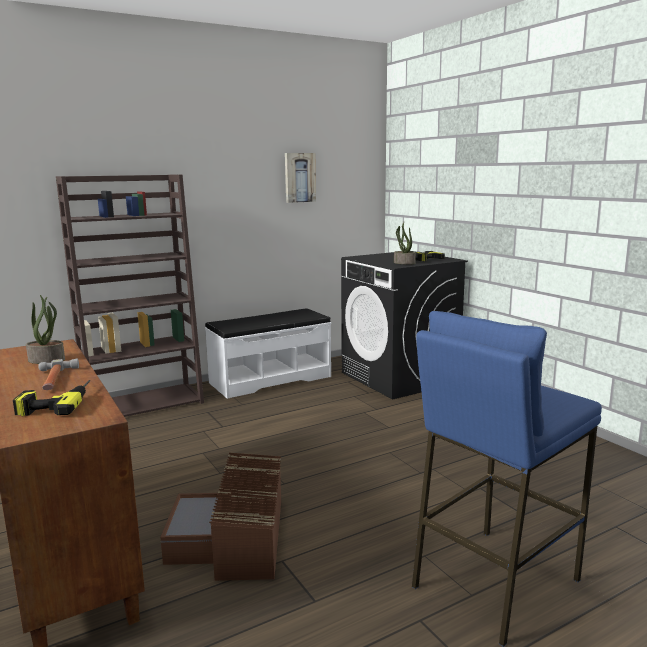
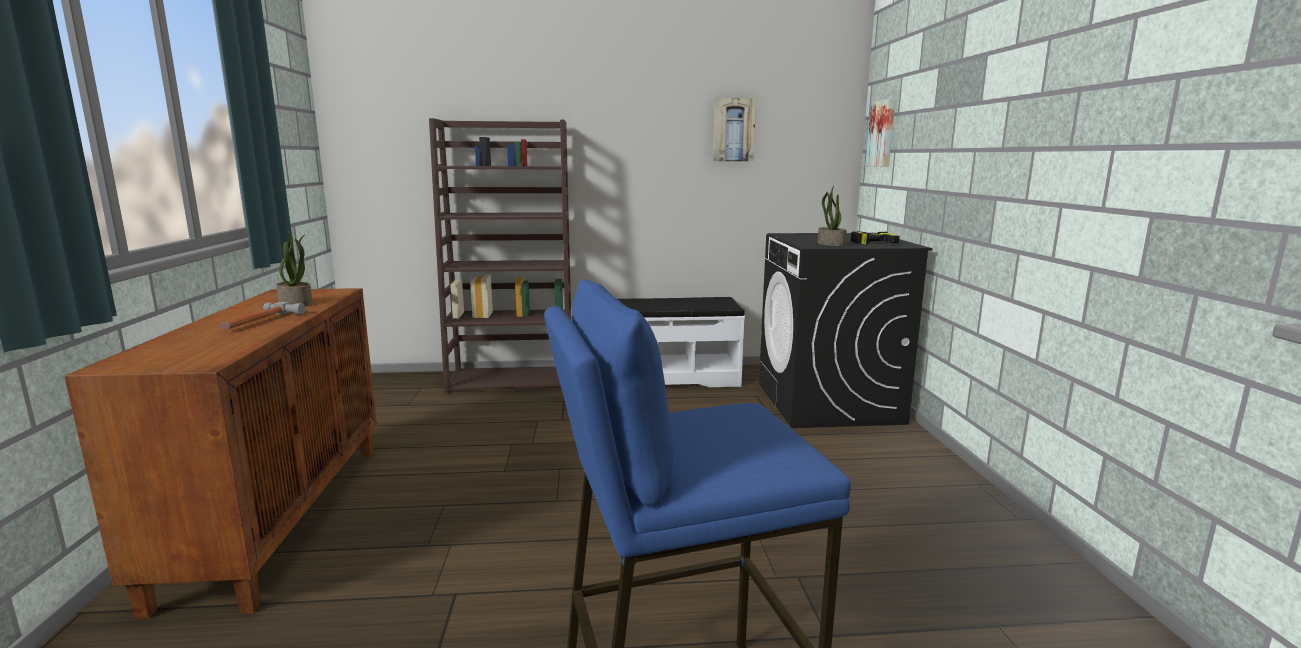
camera: 25 degrees right, 0 degrees up
power drill [13,380,90,417] -> none
brown storage box [160,453,281,581] -> none
none -> picture [865,99,895,167]

